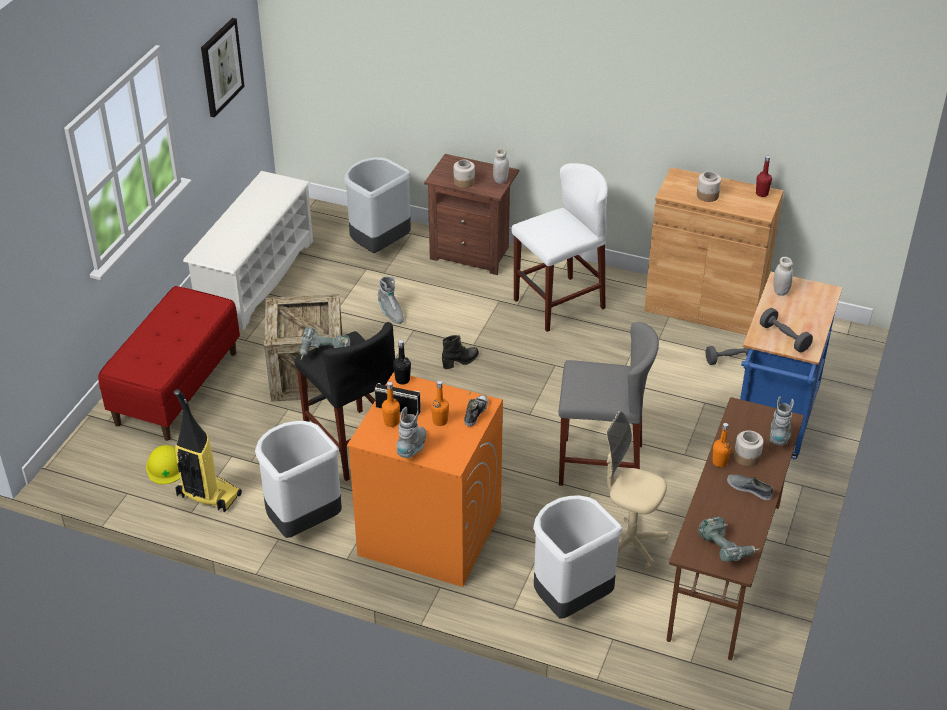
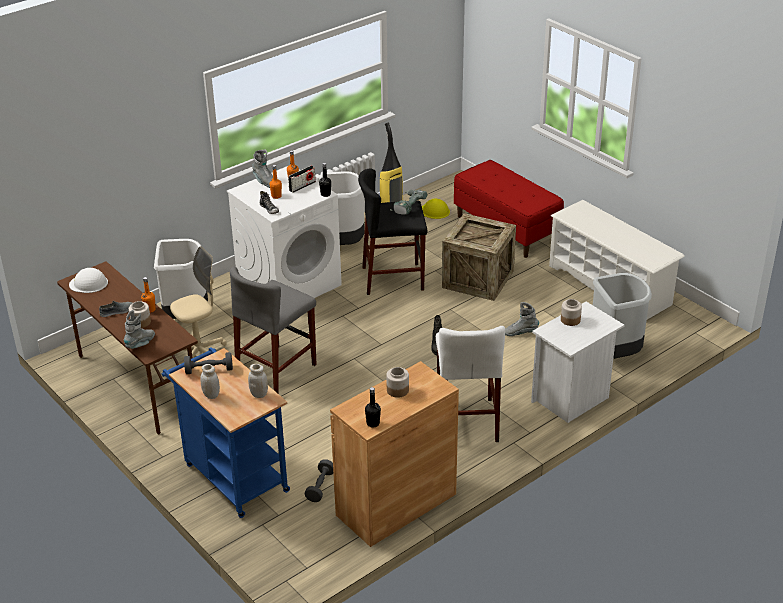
camera: 120 degrees right, 5 degrees down
picture [201,18,245,118] -> none
orange washing machine [347,372,503,587] -> white washing machine [227,166,342,298]
brown nightstand [424,154,519,275] -> white nightstand [531,302,625,423]
white jar [493,148,509,184] -> white jar moved to [200,364,220,399]
power drill [699,517,761,562] -> white hard hat [69,268,108,293]
red bottle [756,156,772,197] -> black bottle [365,387,381,428]
grey boot [770,396,794,445] -> grey boot turned 105 degrees counterclockwise [124,310,155,349]

